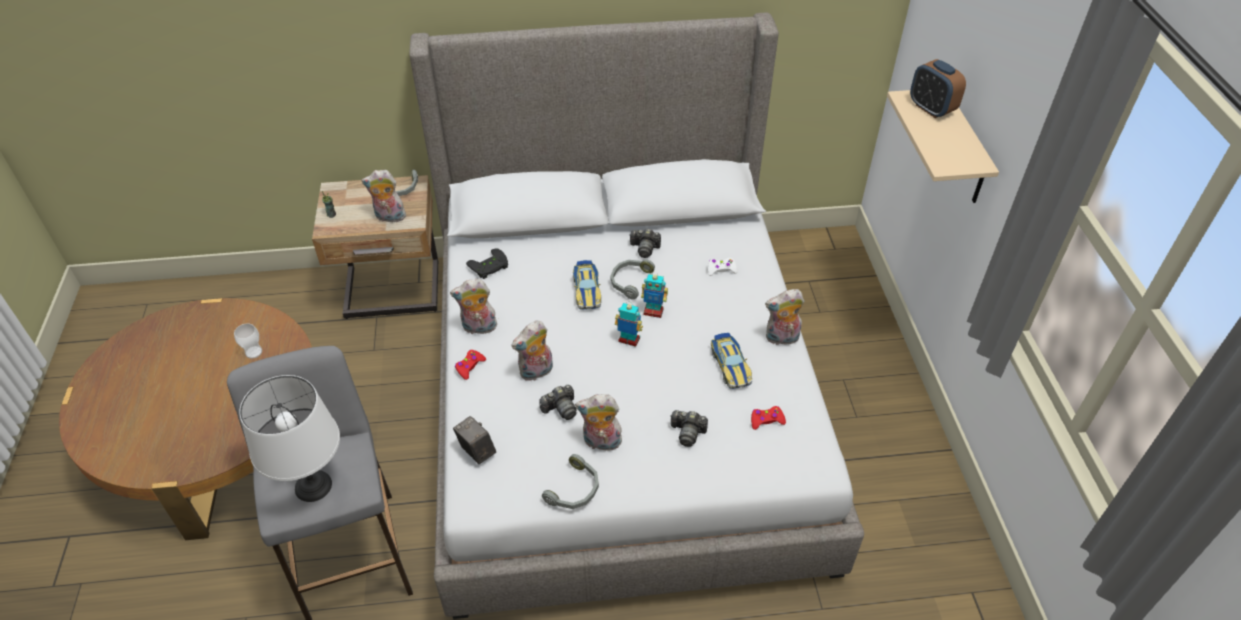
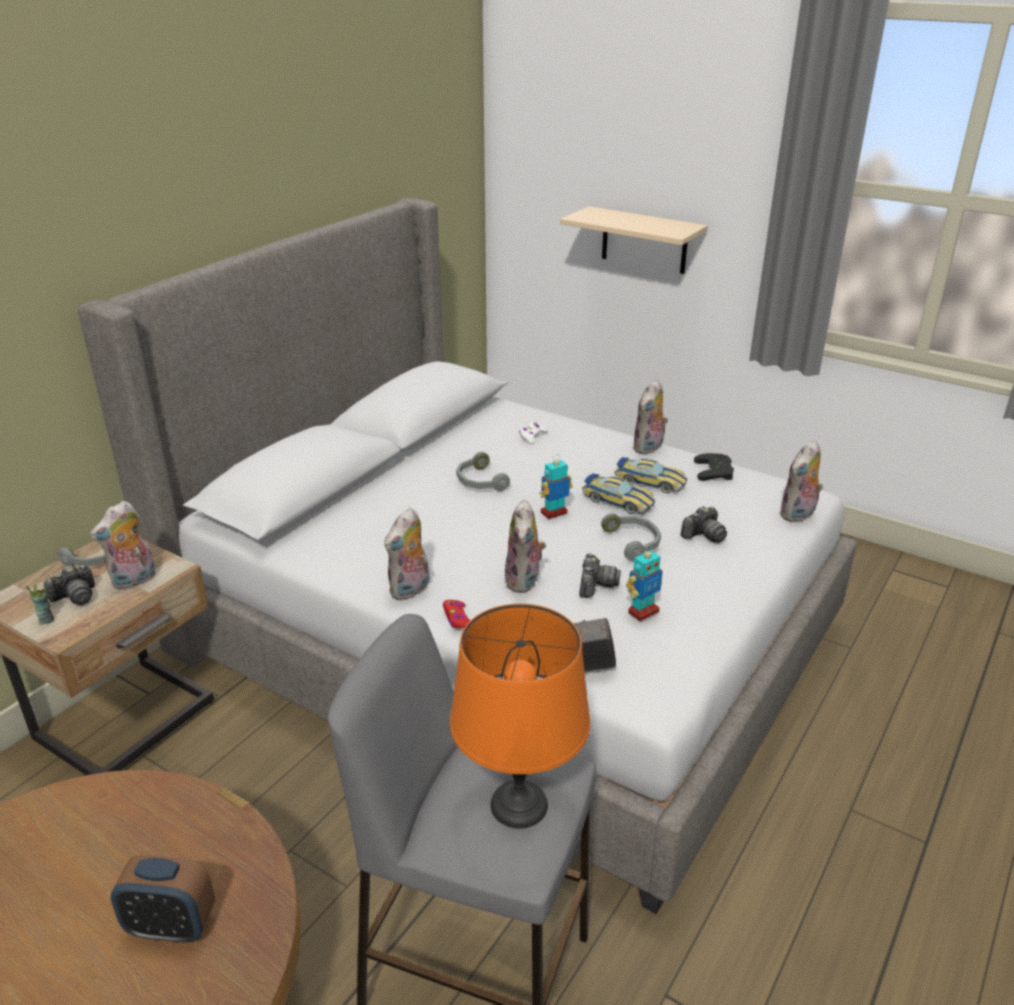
camera: 50 degrees left, 15 degrees down
cup [234,324,262,359] -> none
white table lamp [239,375,340,502] -> orange table lamp [450,603,590,829]
black game controller [466,248,508,279] -> black game controller moved to [694,453,734,481]
grey headphones [542,454,599,509] -> grey headphones moved to [601,513,661,561]
toy car [573,260,601,310] -> toy car moved to [582,473,655,514]
plush toy [575,394,622,454] -> plush toy moved to [779,440,823,522]
camera [630,229,661,258] -> camera moved to [43,565,95,605]
toy robot [641,272,668,318] -> toy robot moved to [626,547,663,621]
red game controller [751,406,786,430] -> none
alarm clock [910,59,966,118] -> alarm clock moved to [111,855,215,943]

